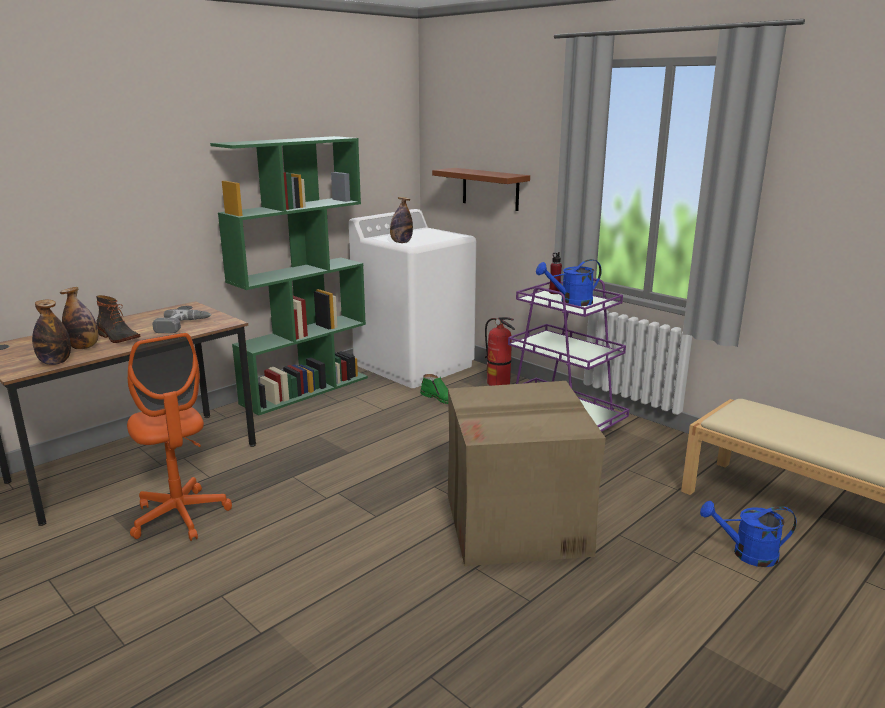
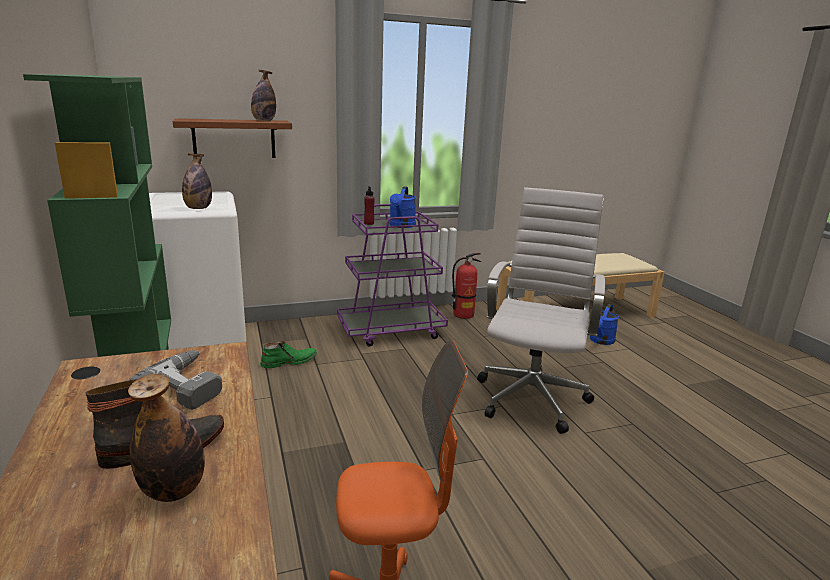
camera: 65 degrees left, 0 degrees up
bottle [32,300,71,365] -> bottle moved to [251,70,276,121]
cardboard box [448,381,606,566] -> white office chair [477,187,605,434]
fire extinguisher [485,317,515,386] -> fire extinguisher moved to [452,253,481,319]

